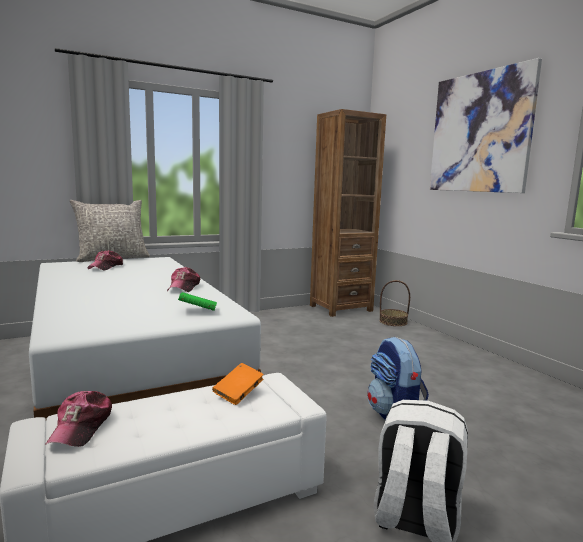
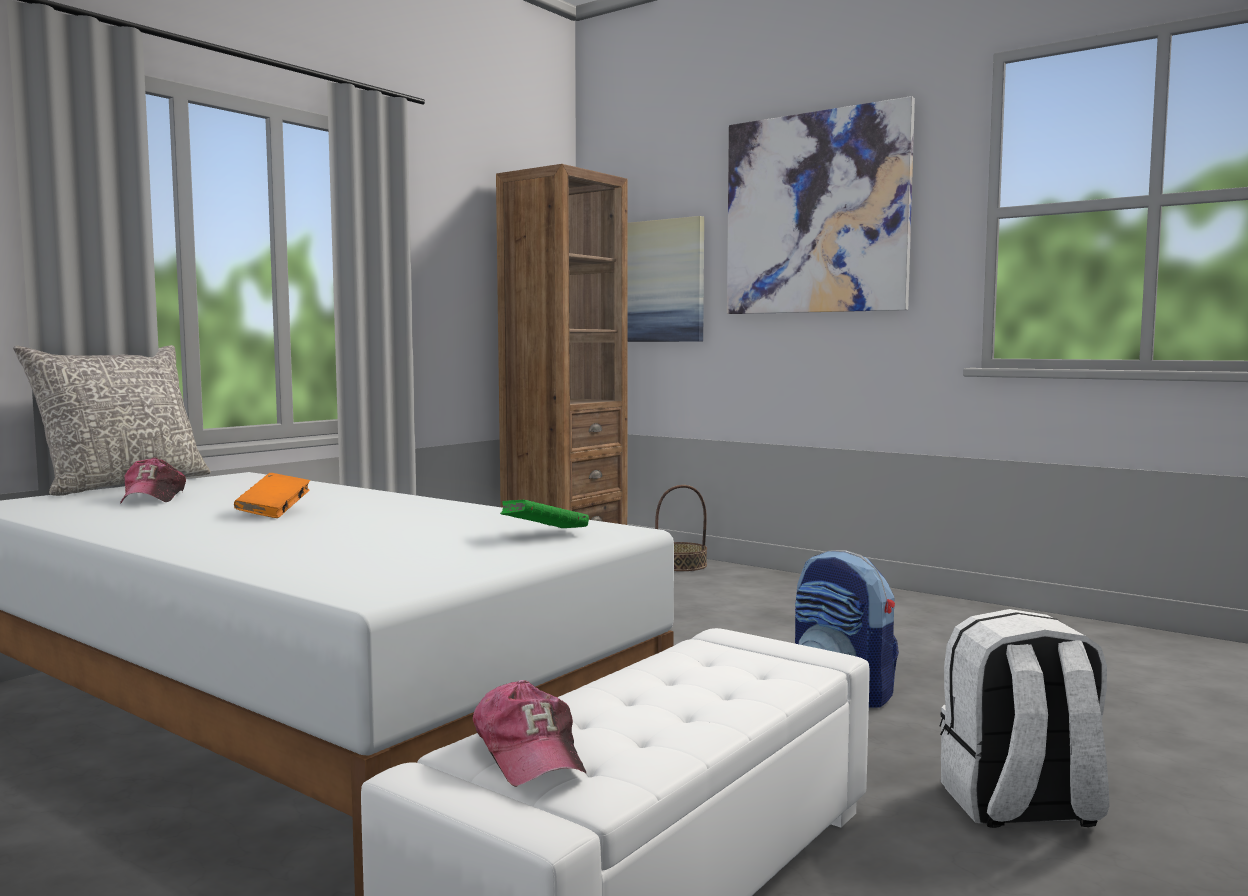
camera: 25 degrees left, 5 degrees down
cap [167,267,200,292] -> none
orange book [212,363,264,405] -> orange book moved to [234,473,310,518]
none -> picture [627,216,704,342]

